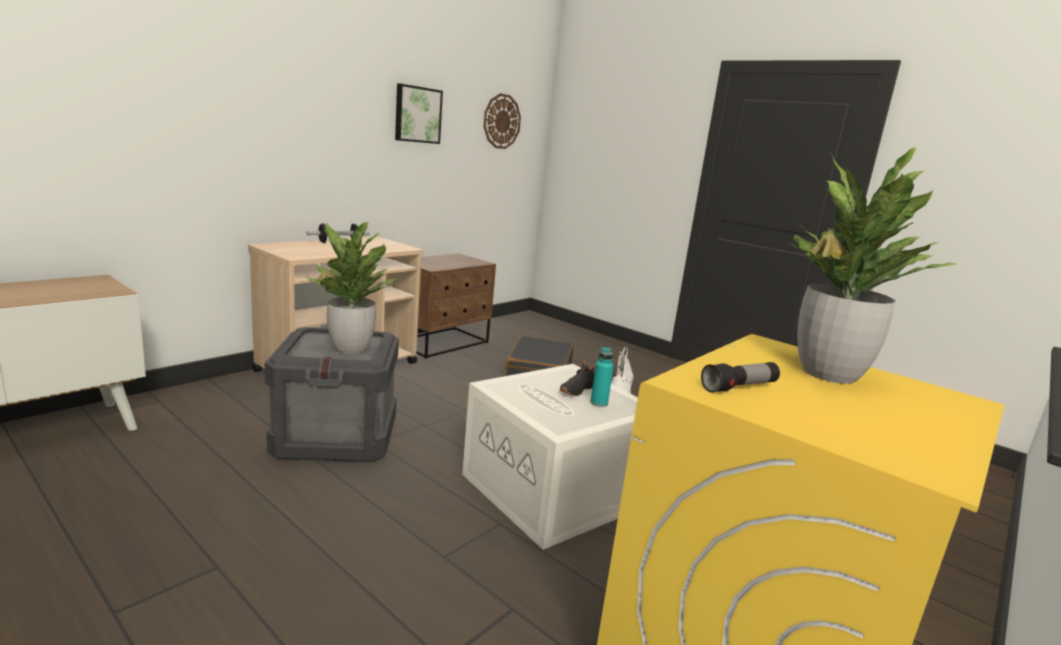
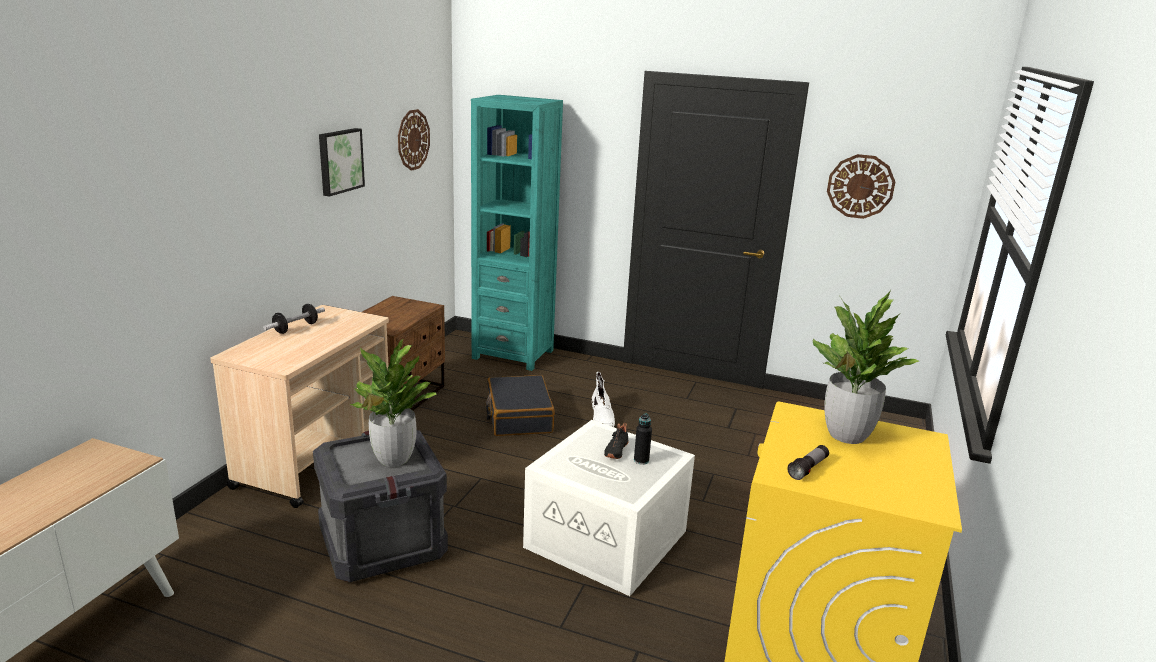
camera: 20 degrees left, 5 degrees up
turquoise bottle [590,347,614,407] -> black bottle [634,413,652,465]
none -> turquoise bookcase [471,95,563,371]
none -> wall clock [827,154,895,219]

